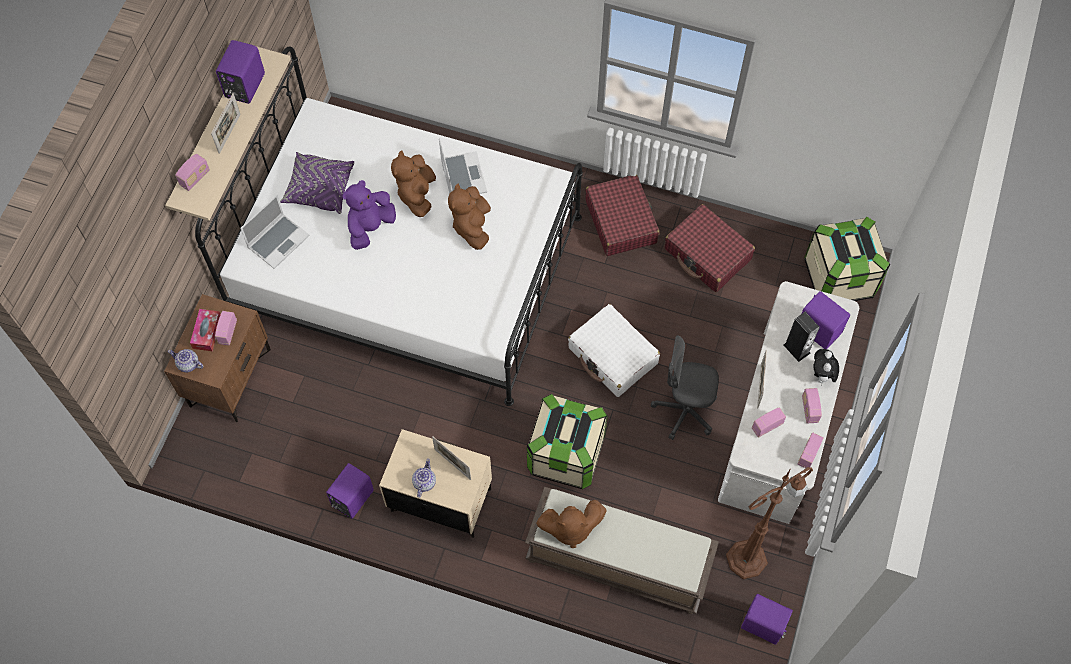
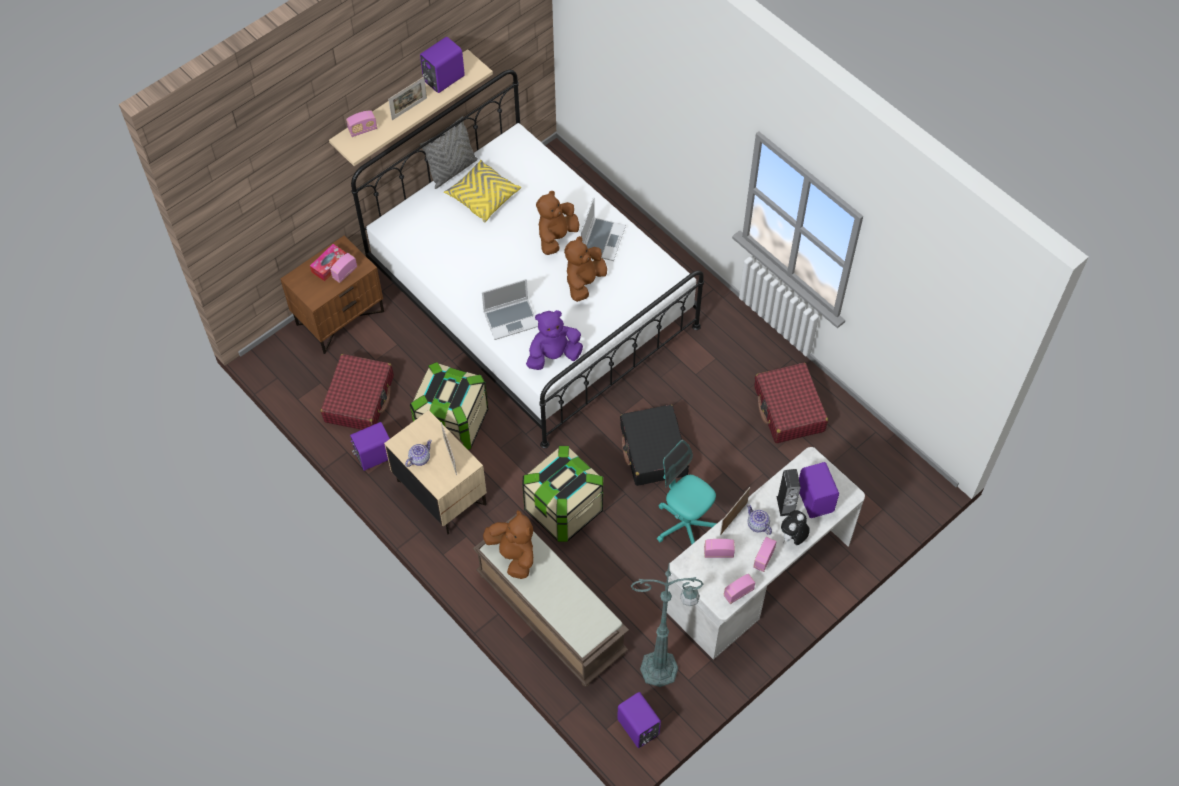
camera: 30 degrees right, 5 degrees down
teapot [168,349,203,372] -> teapot moved to [747,504,772,535]
laptop [240,195,310,269] -> laptop moved to [482,279,538,340]
purple pillow [280,152,354,214] -> yellow pillow [444,160,521,223]
purple plush toy [342,180,396,250] -> purple plush toy moved to [526,310,583,370]
brown plush toy [536,500,606,548] -> brown plush toy turned 150 degrees counterclockwise [483,510,533,579]
white suitcase [568,304,660,397] -> black suitcase [620,405,689,486]
red suitcase [585,175,660,256] -> red suitcase moved to [320,354,394,430]
grey office chair [651,335,719,440] -> turquoise office chair [657,440,717,544]
brown floor lamp [726,467,813,579] -> green floor lamp [631,565,703,687]
storage box [804,217,890,301] -> storage box moved to [410,362,488,450]
none -> grey pillow [420,116,478,189]

